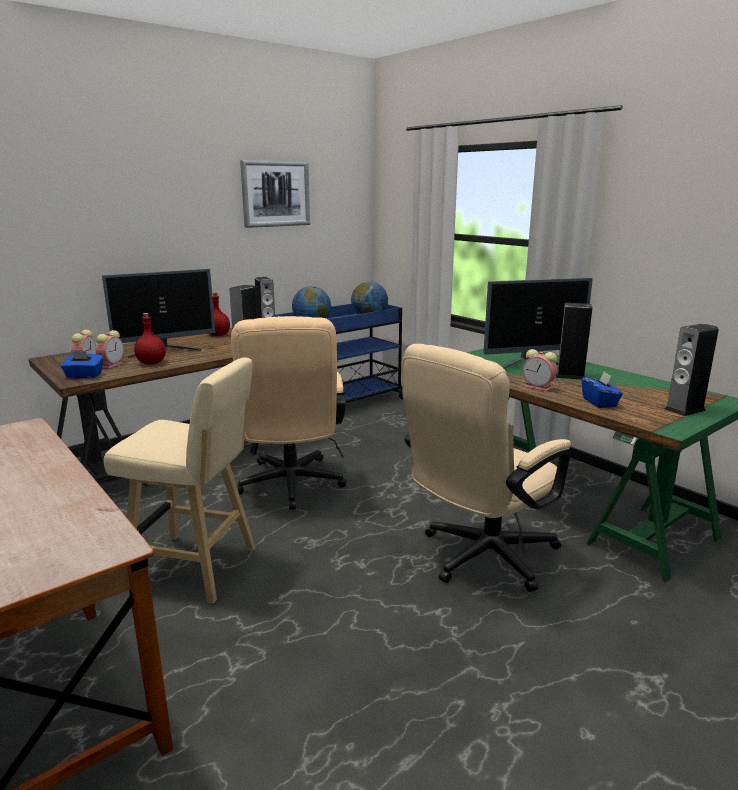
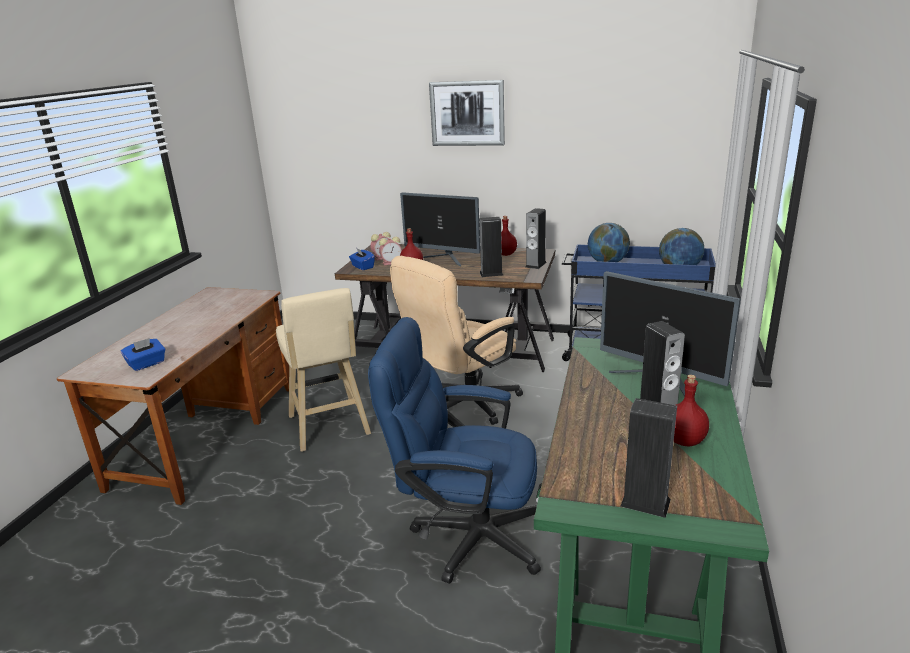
camera: 55 degrees right, 5 degrees up
picture [240,160,310,228] -> picture moved to [429,80,505,146]
beige office chair [402,344,571,592] -> blue office chair [368,317,541,584]
alarm clock [523,349,557,392] -> none
blue tissue box [582,371,623,408] -> blue tissue box moved to [121,338,165,371]
none -> red bottle [674,375,709,446]

